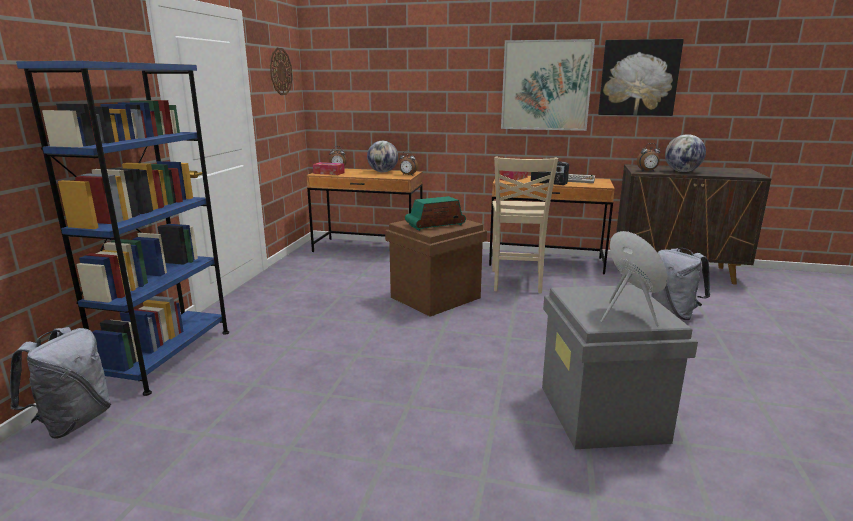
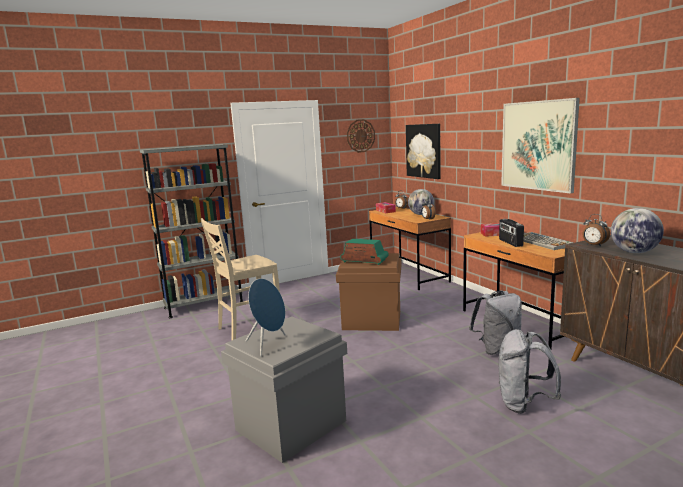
camera: 50 degrees right, 5 degrees down
grey backpack [10,327,111,439] -> grey backpack moved to [469,290,522,355]
blue bookcase [16,61,229,396] -> grey bookcase [140,144,244,318]
beige chair [492,157,558,294] -> beige chair moved to [200,218,280,340]
picture [598,39,684,116] -> picture moved to [406,124,441,179]

